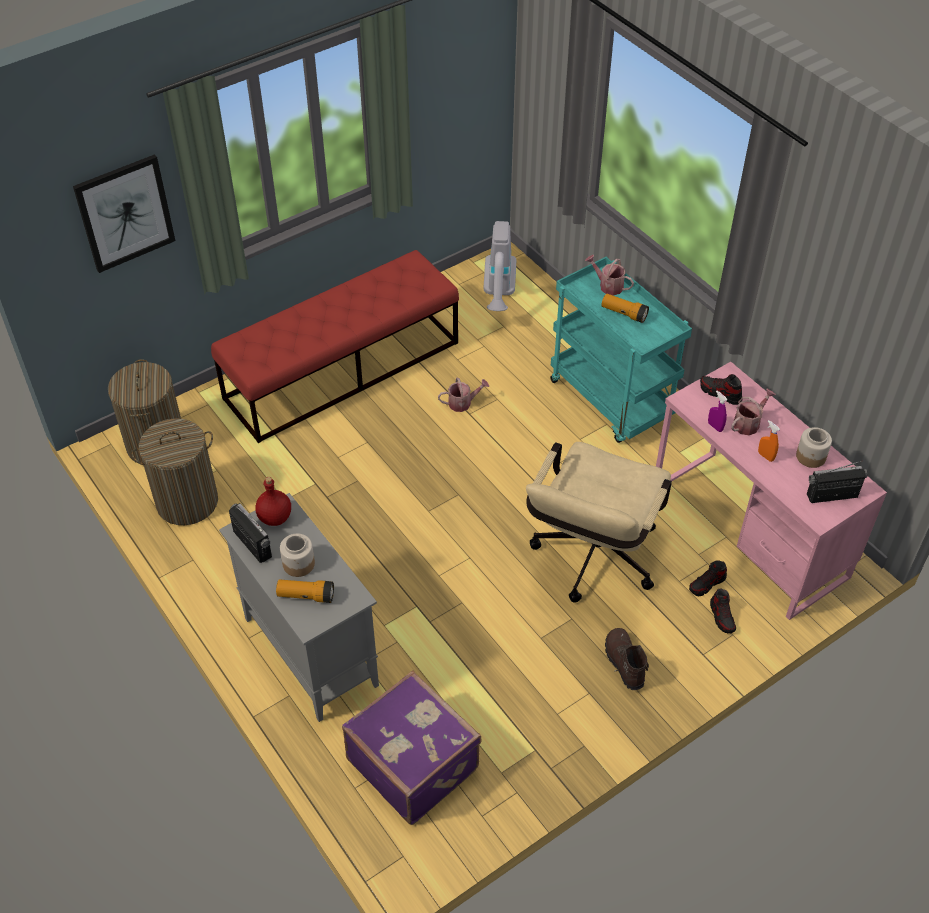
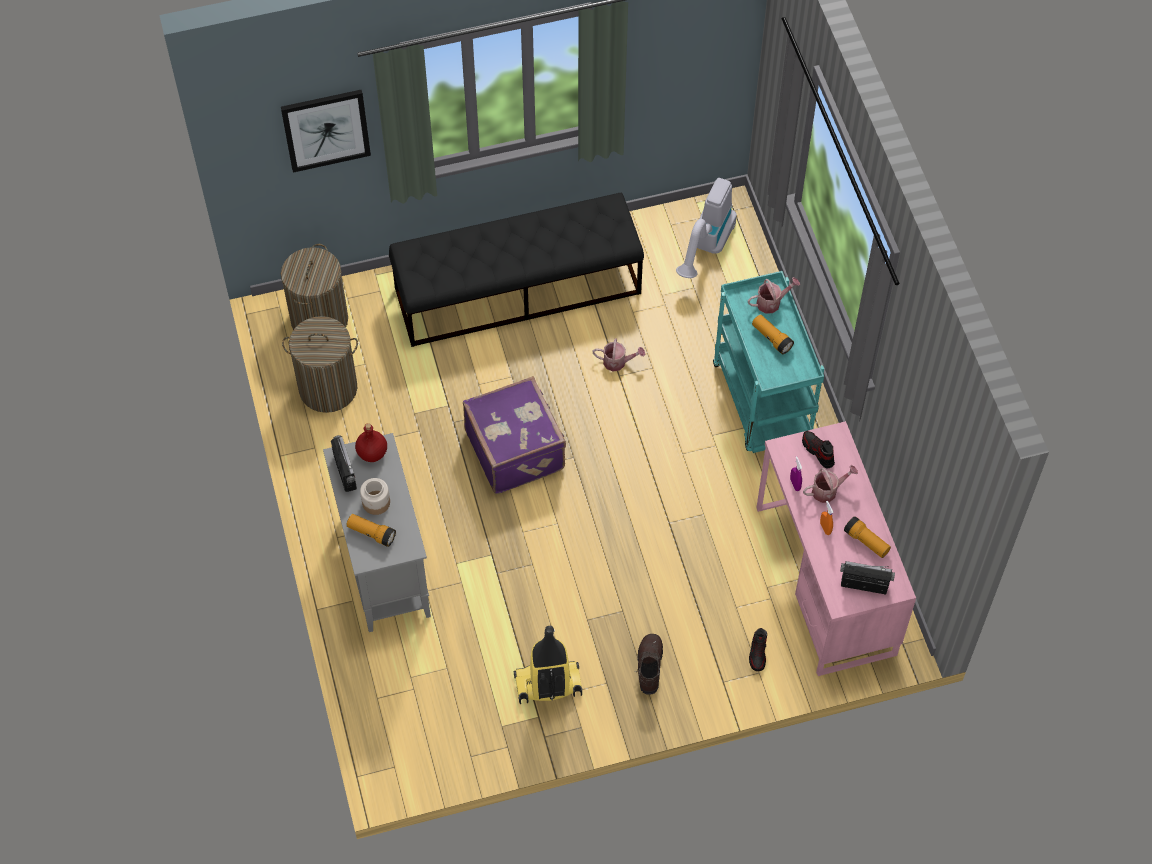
camera: 20 degrees right, 10 degrees up
red bench [211,250,459,443] -> black bench [389,193,644,347]
purple suitcase [342,671,481,825] -> purple suitcase moved to [463,376,566,494]
beige office chair [526,442,672,602] -> none
watering can [585,255,634,295] -> watering can turned 105 degrees clockwise [748,277,800,314]
shoe [689,561,727,596] -> none
jar [796,427,832,468] -> flashlight [844,516,891,558]
none -> vacuum cleaner [514,626,582,704]

